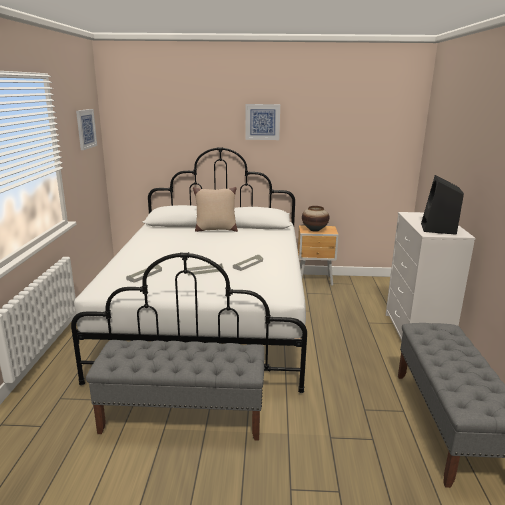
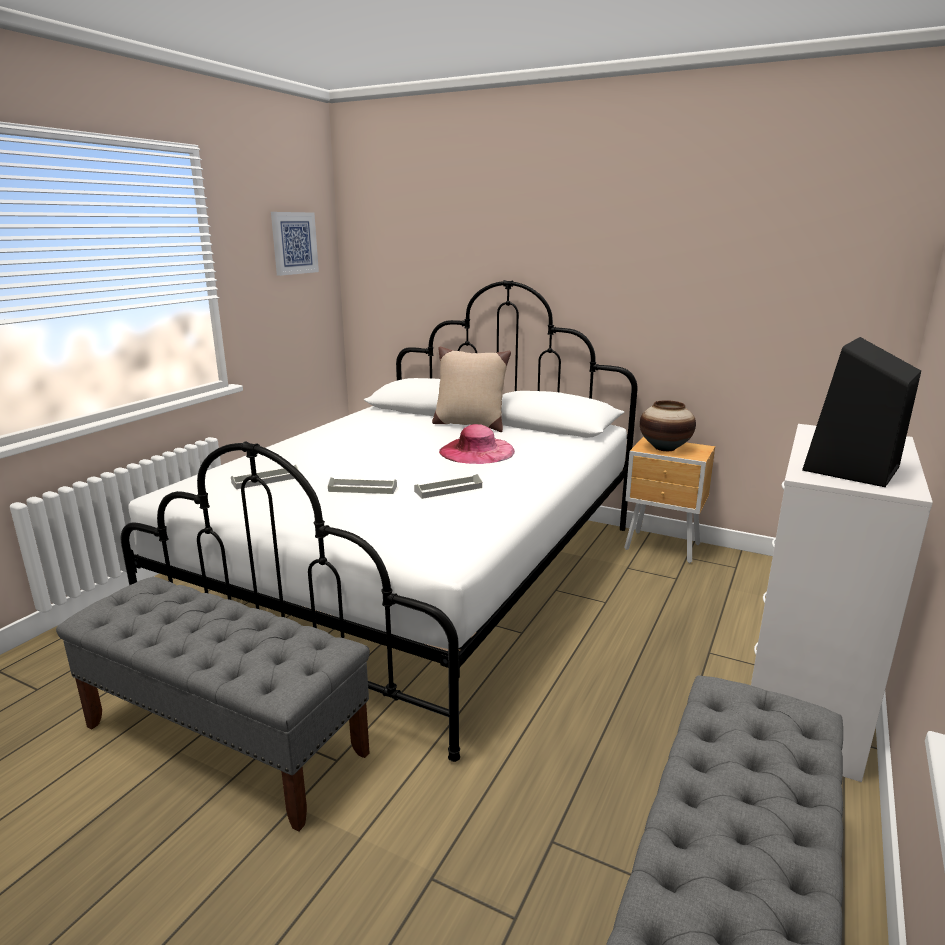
camera: 25 degrees right, 0 degrees up
picture [245,104,280,140] -> none
none -> pink hat [439,424,515,464]

